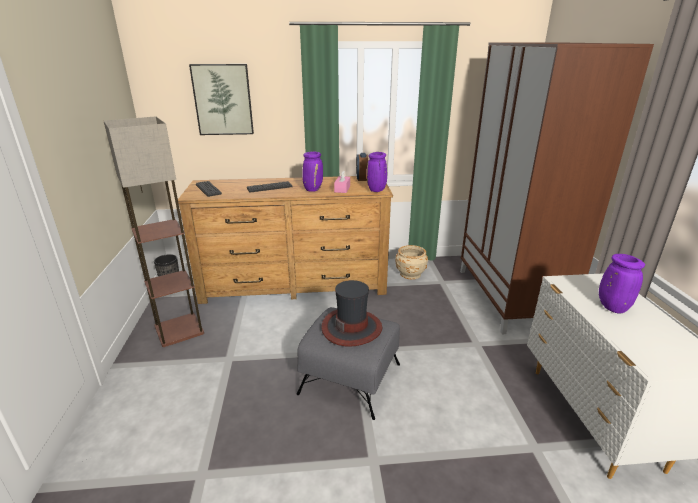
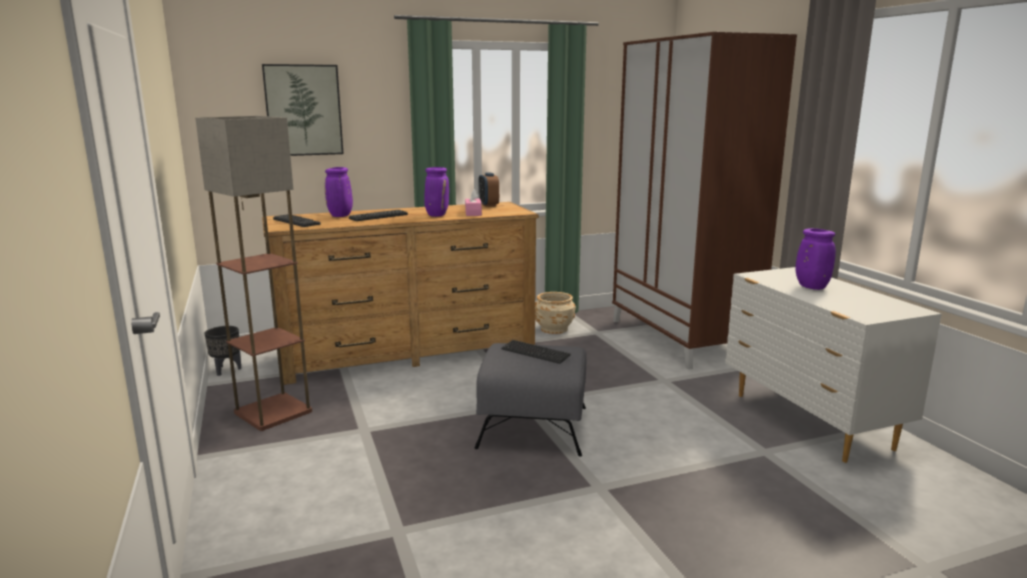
camera: 15 degrees left, 10 degrees down
hat [321,280,382,347] -> keyboard [501,340,571,364]
purple vase [367,152,387,192] -> purple vase moved to [324,167,353,217]

